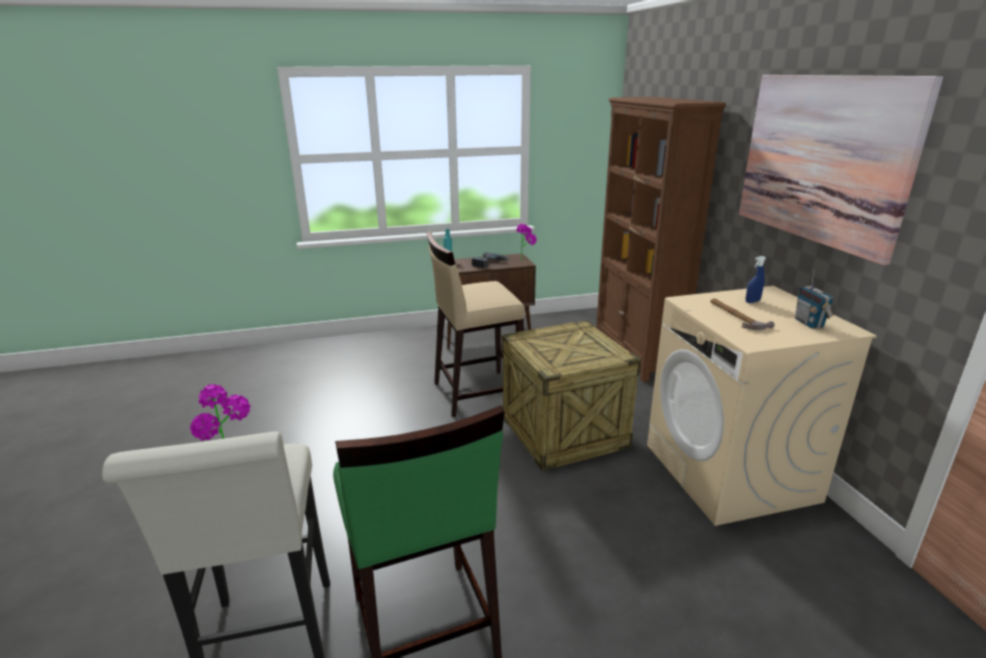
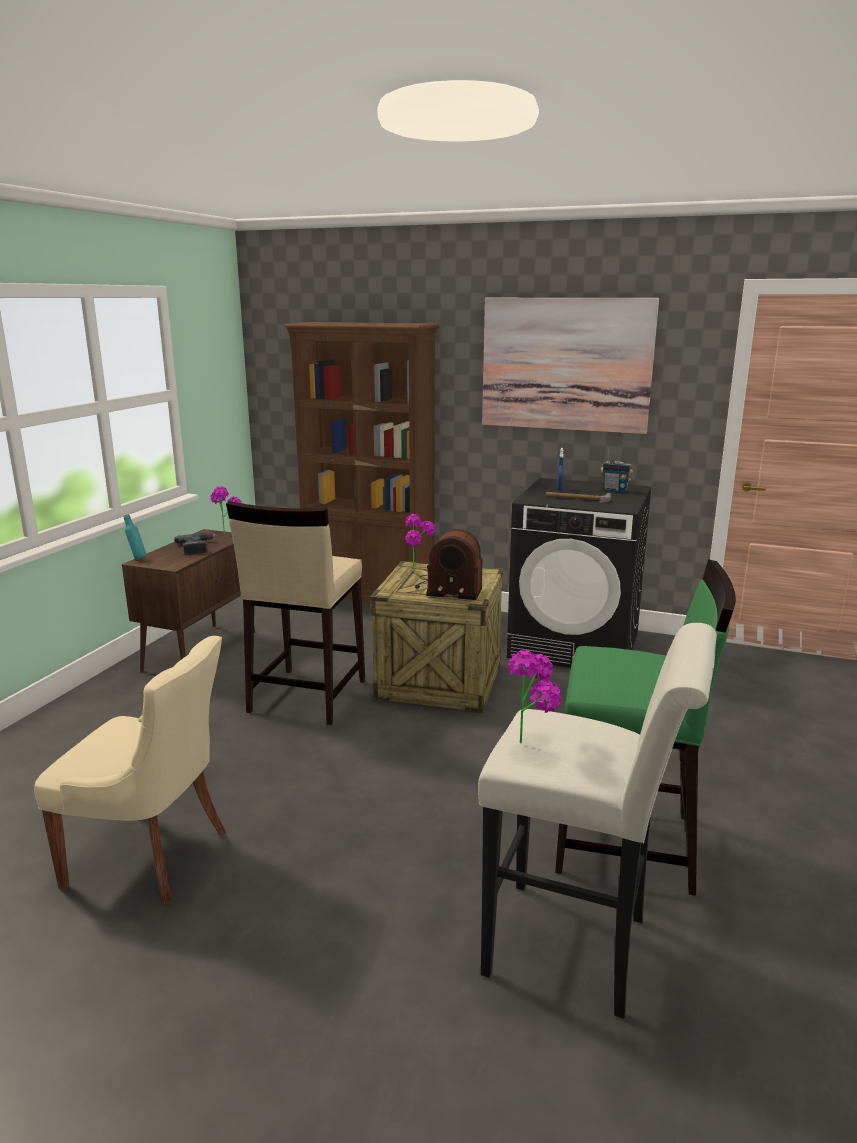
camera: 55 degrees left, 5 degrees down
beige washing machine [647,286,877,526] -> black washing machine [507,478,652,668]
none -> beige chair [34,636,226,905]
none -> potted plant [405,514,435,566]
none -> radio [415,529,482,600]

